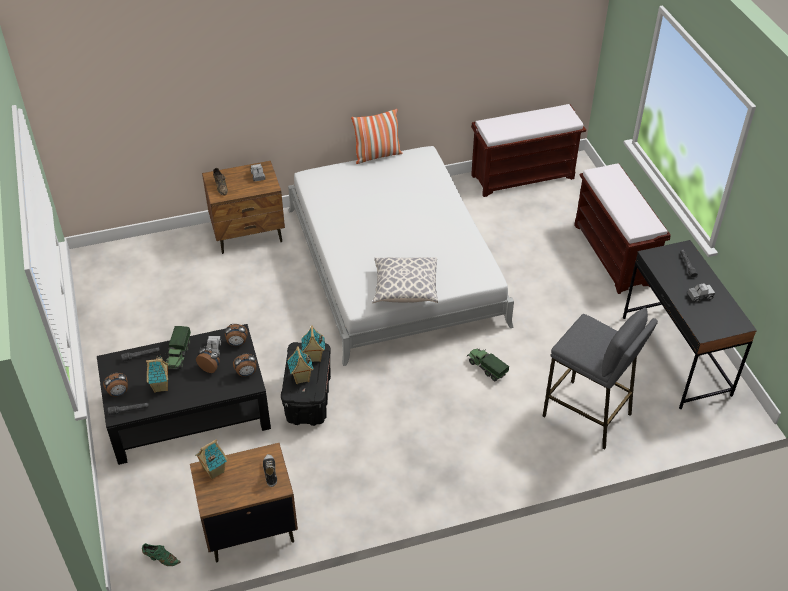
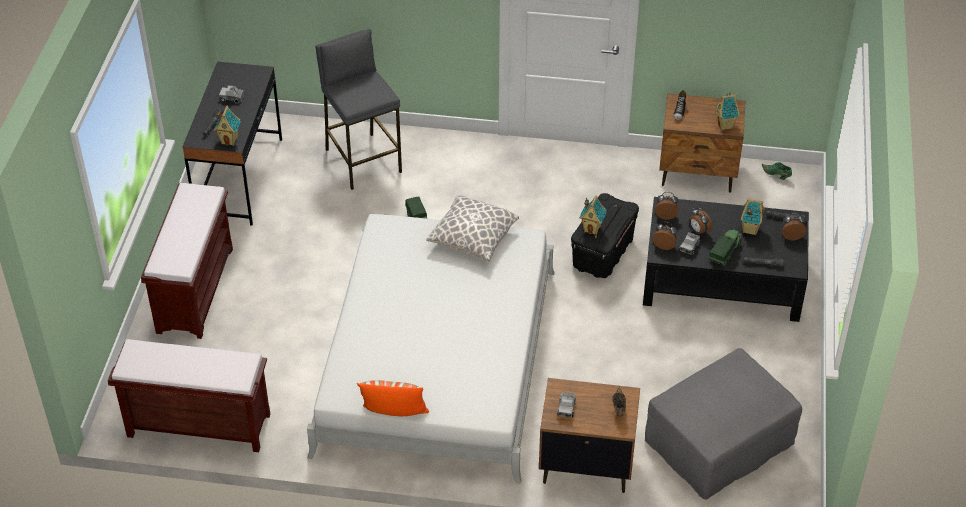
camera: 155 degrees left, 0 degrees up
toy house [287,346,314,384] -> toy house moved to [214,106,241,146]
none -> grey ottoman [645,348,802,500]

